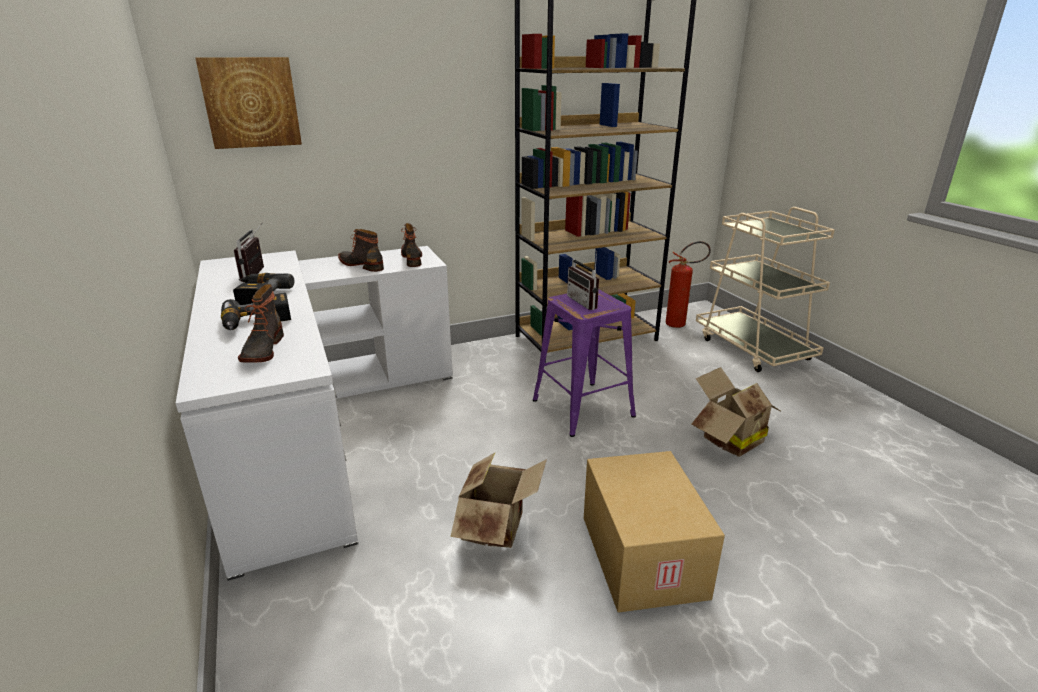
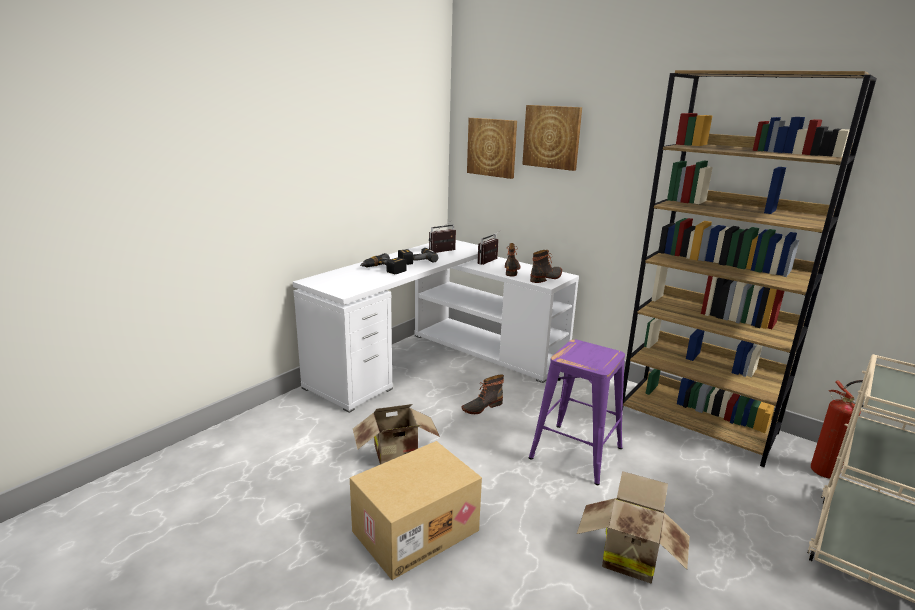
camera: 60 degrees right, 5 degrees down
boot [238,284,284,362] -> boot moved to [462,374,504,414]
radio [567,251,599,310] -> radio moved to [477,230,501,265]
none -> picture [522,105,582,171]

